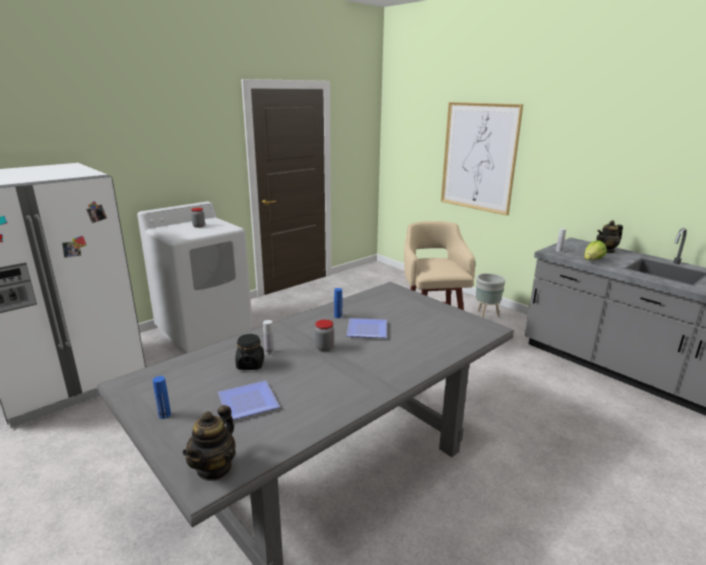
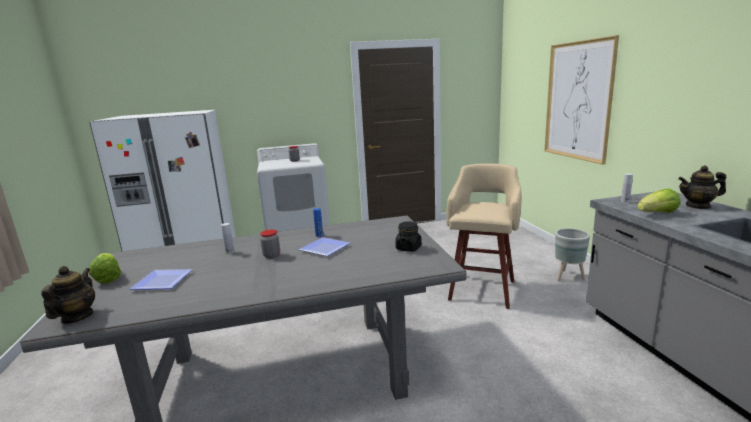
camera: 30 degrees right, 5 degrees down
blue bottle [153,376,171,419] -> lettuce [89,253,121,284]
teapot [183,405,236,481] -> teapot turned 135 degrees clockwise [42,266,95,324]
black jar [235,334,264,370] -> black jar moved to [395,221,422,252]

